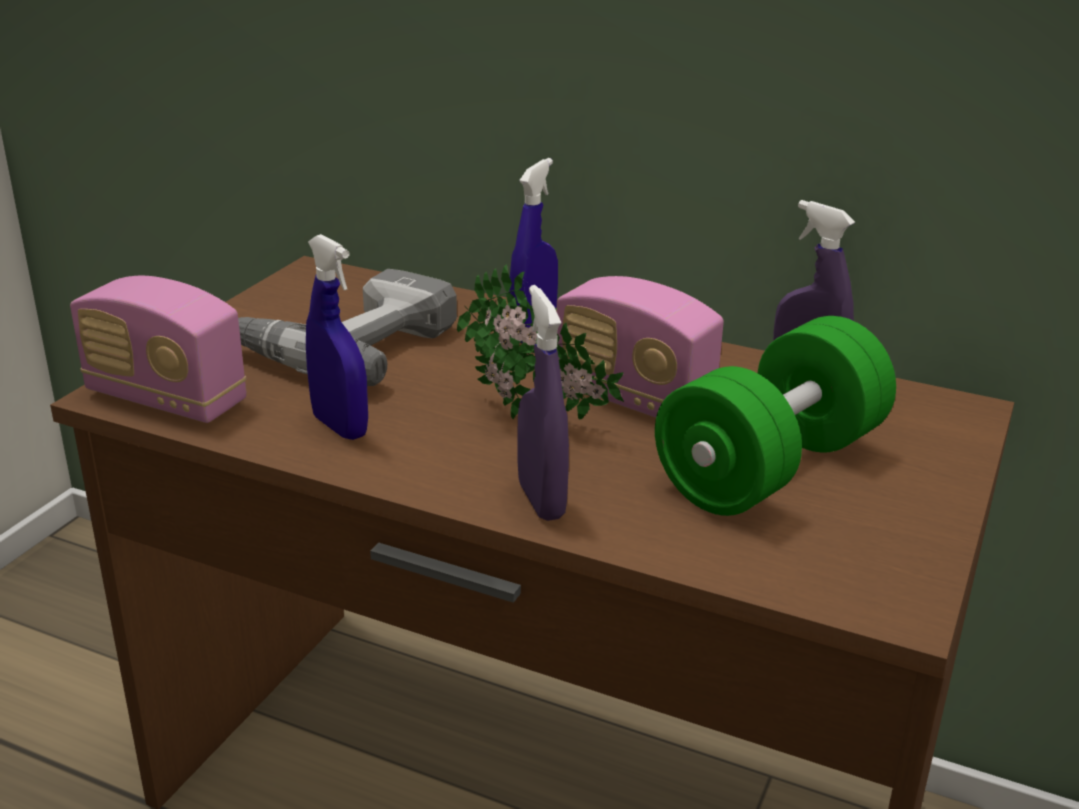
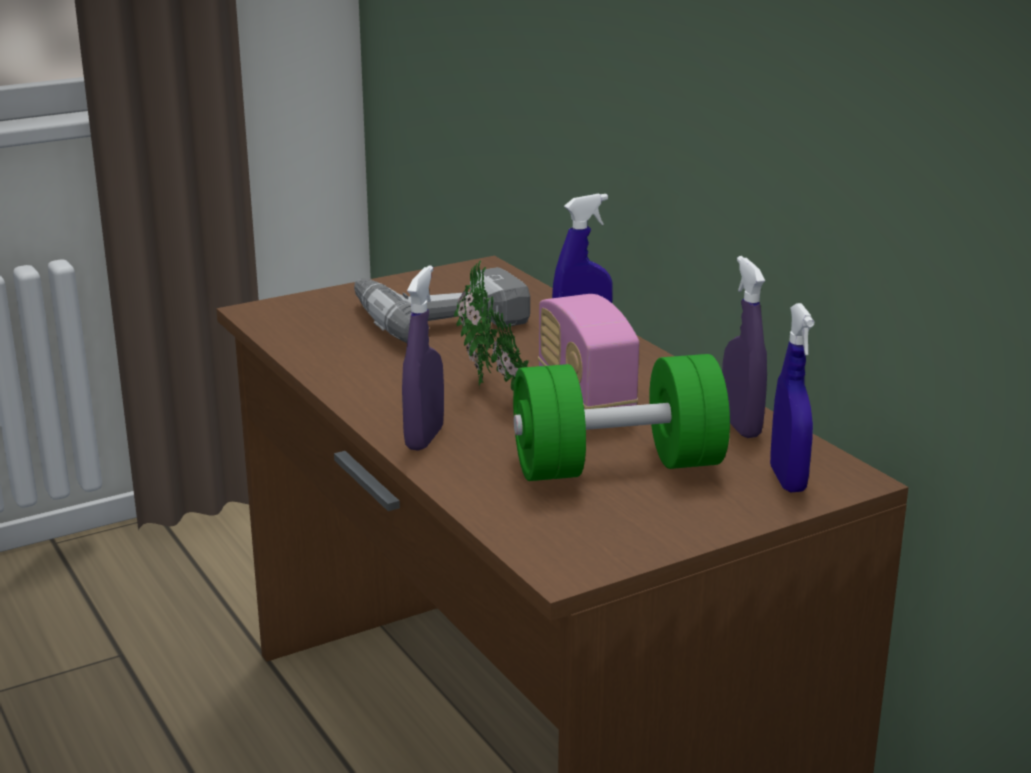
camera: 35 degrees right, 5 degrees down
radio [70,275,247,423] -> none
blue spray bottle [306,234,368,440] -> blue spray bottle moved to [770,303,814,492]

